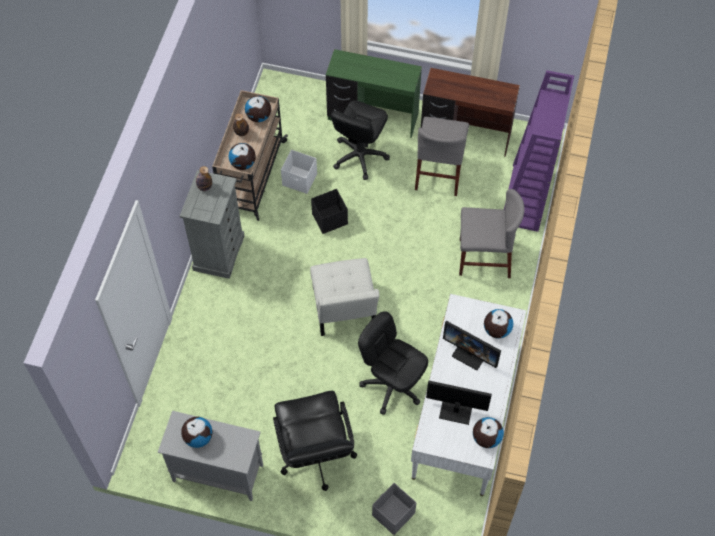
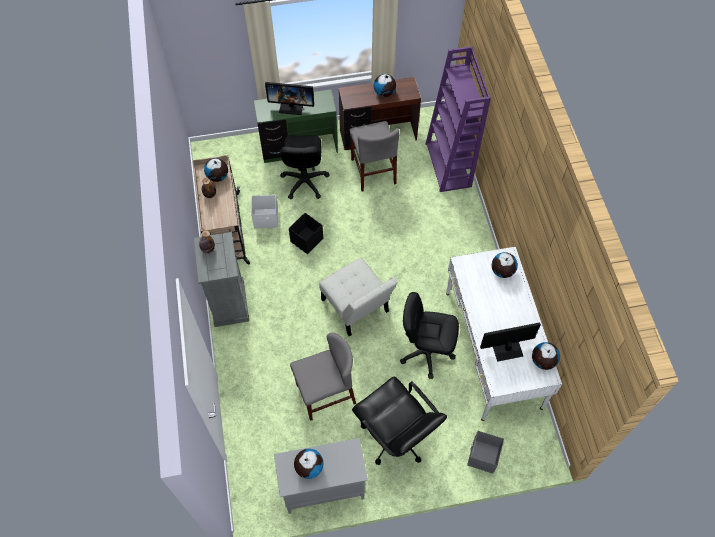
camera: 25 degrees left, 0 degrees up
globe [229,143,256,170] -> globe moved to [374,74,396,97]
monitor [443,321,501,370] -> monitor moved to [265,82,314,115]
grey chair [459,189,524,278] -> grey chair moved to [290,332,356,421]

